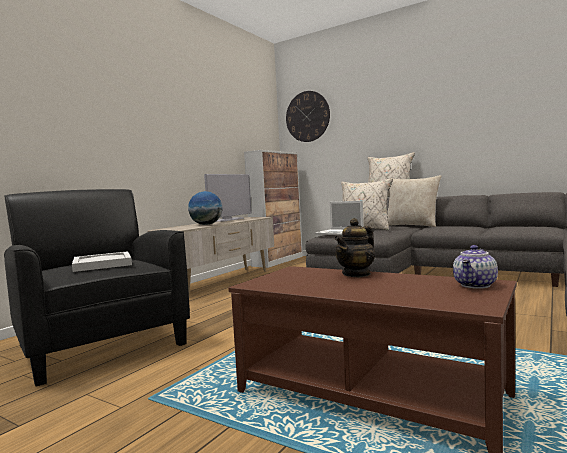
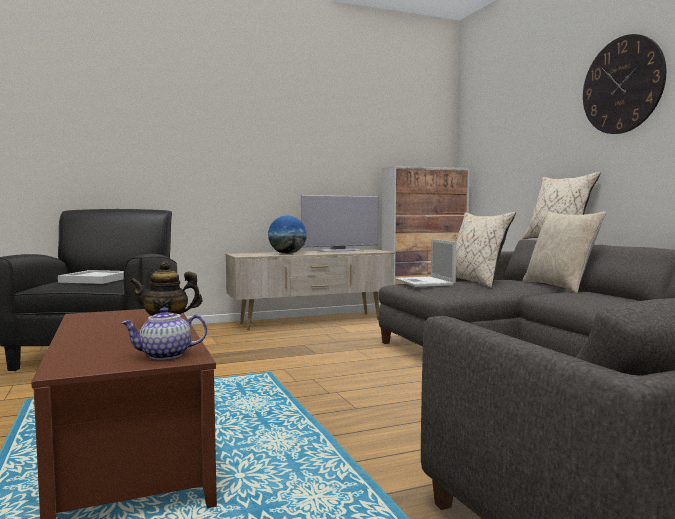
camera: 35 degrees right, 0 degrees up
wall clock [286,91,330,142] -> wall clock moved to [583,34,666,134]

